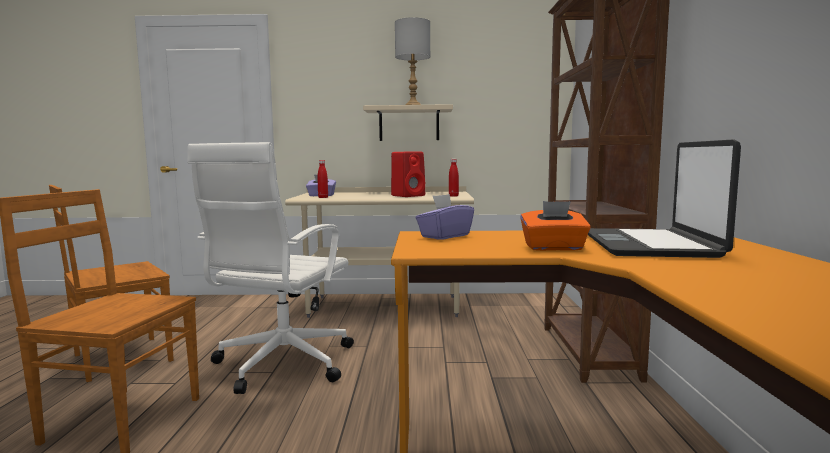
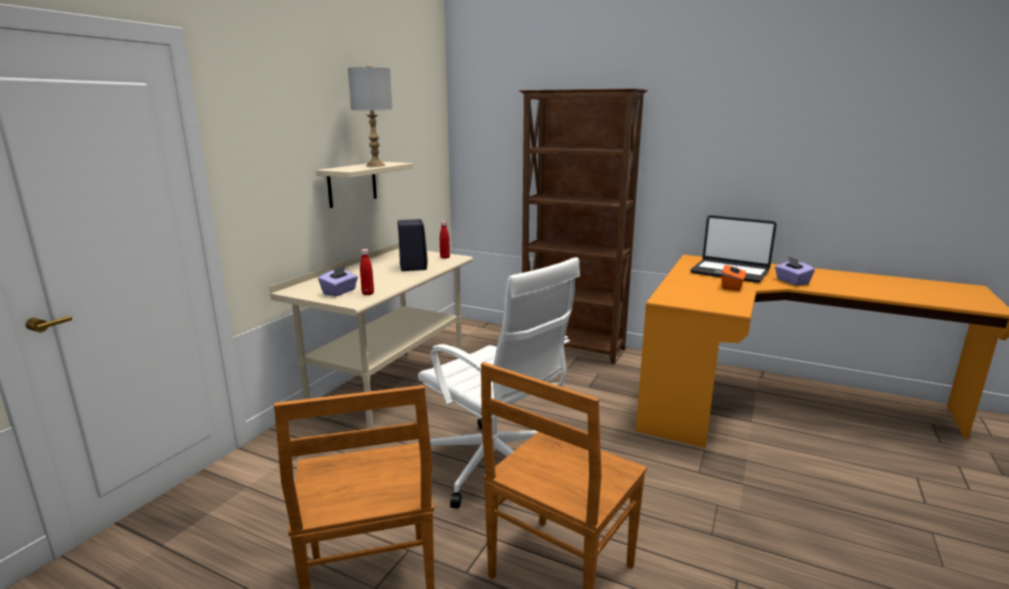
camera: 65 degrees left, 10 degrees up
red speaker [391,152,425,197] -> black speaker [398,219,428,271]
purple tissue box [416,194,474,240] -> purple tissue box moved to [775,256,815,286]

